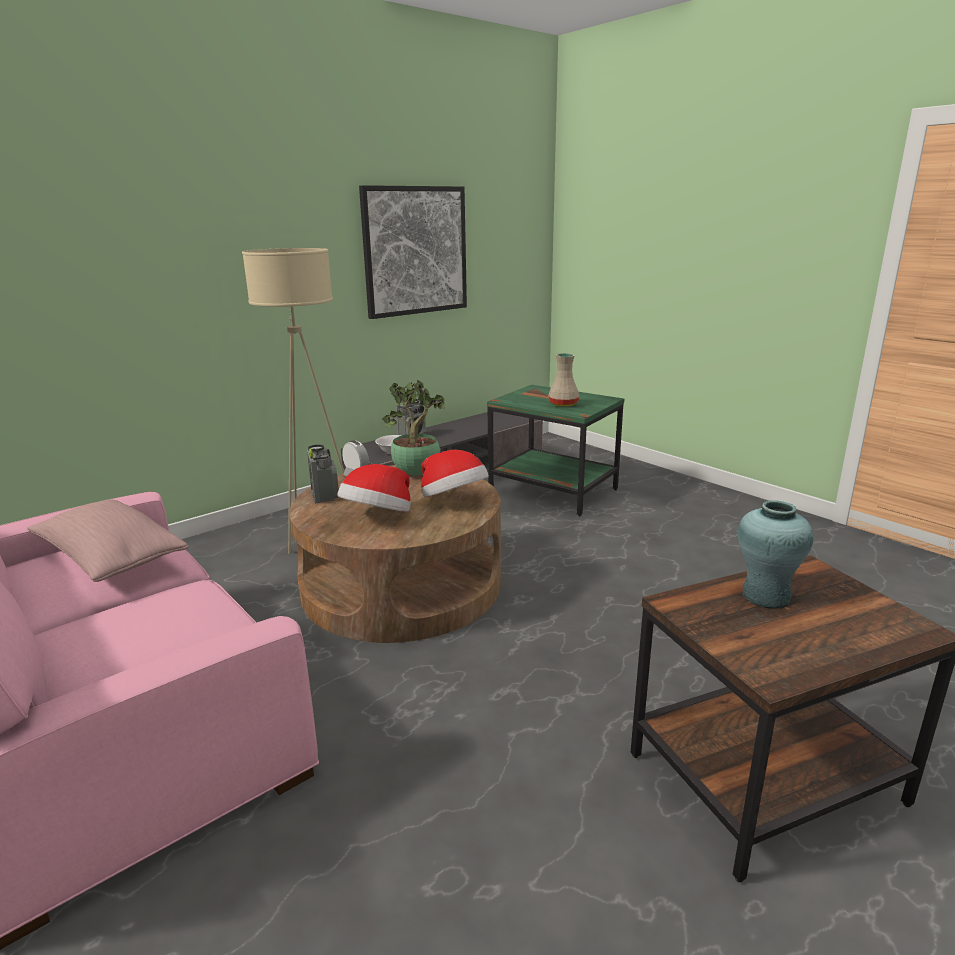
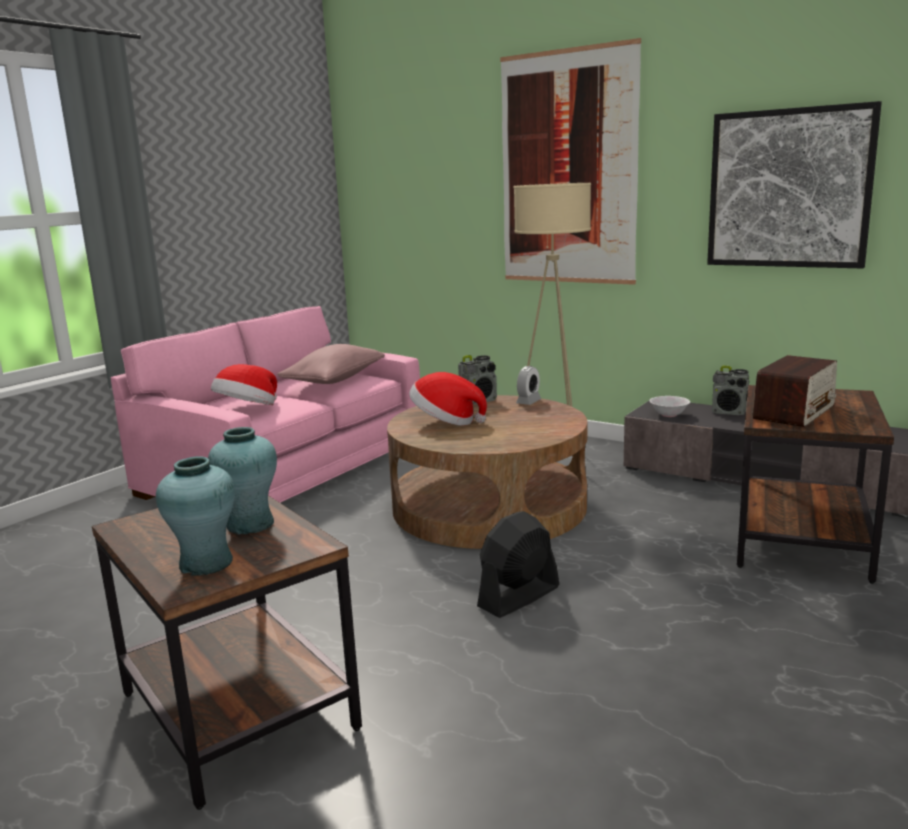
camera: 75 degrees right, 5 degrees down
potted plant [382,380,446,476] -> none
hat [421,450,489,498] -> hat moved to [211,364,277,405]
green side table [487,385,624,517] -> brown side table [737,385,894,584]
beige vase [548,353,579,407] -> radio [753,355,837,427]
none -> turquoise vase [156,456,235,576]
none -> black fan [477,511,559,618]
none -> picture [500,38,641,285]

